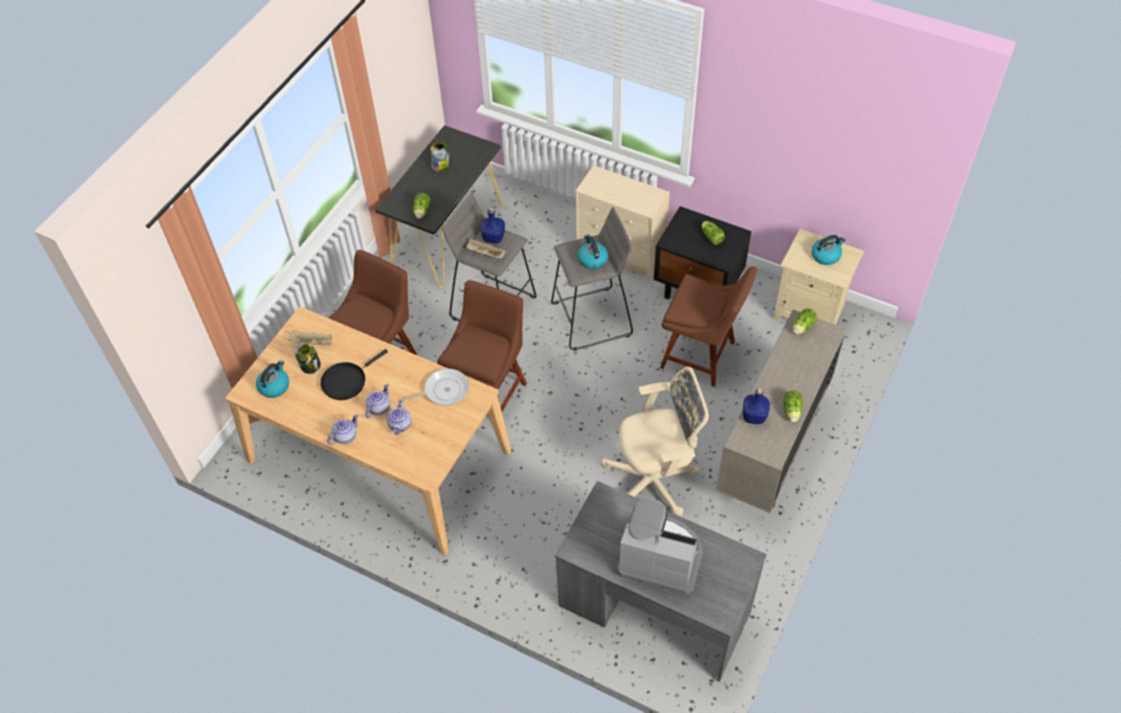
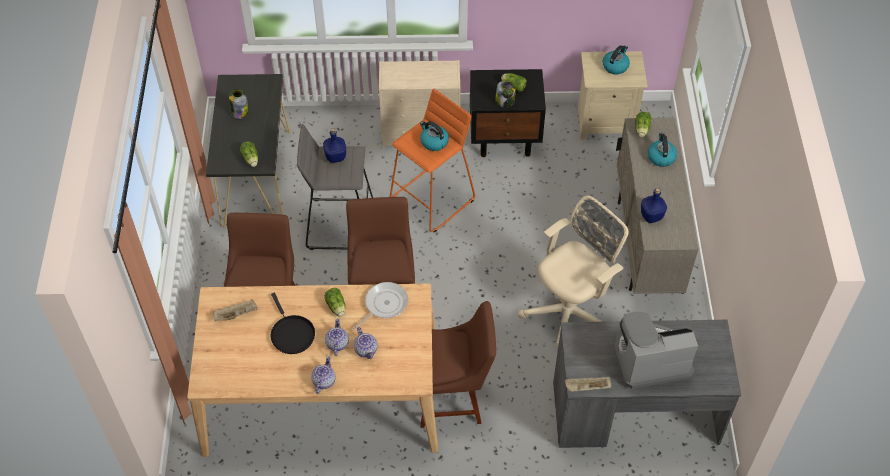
camera: 30 degrees left, 0 degrees up
kettle [256,360,289,398] -> kettle moved to [648,133,677,167]
jar [295,342,321,374] -> jar moved to [495,81,516,108]
black frying pan [320,349,388,400] -> black frying pan turned 45 degrees counterclockwise [271,293,315,354]
beige tray [466,239,506,258] -> beige tray moved to [565,377,612,392]
grey stool [551,207,633,351] -> orange stool [390,89,475,232]
brown chair [660,266,757,387] -> brown chair moved to [420,301,496,428]
lettuce [783,390,802,422] -> lettuce moved to [325,288,346,317]

